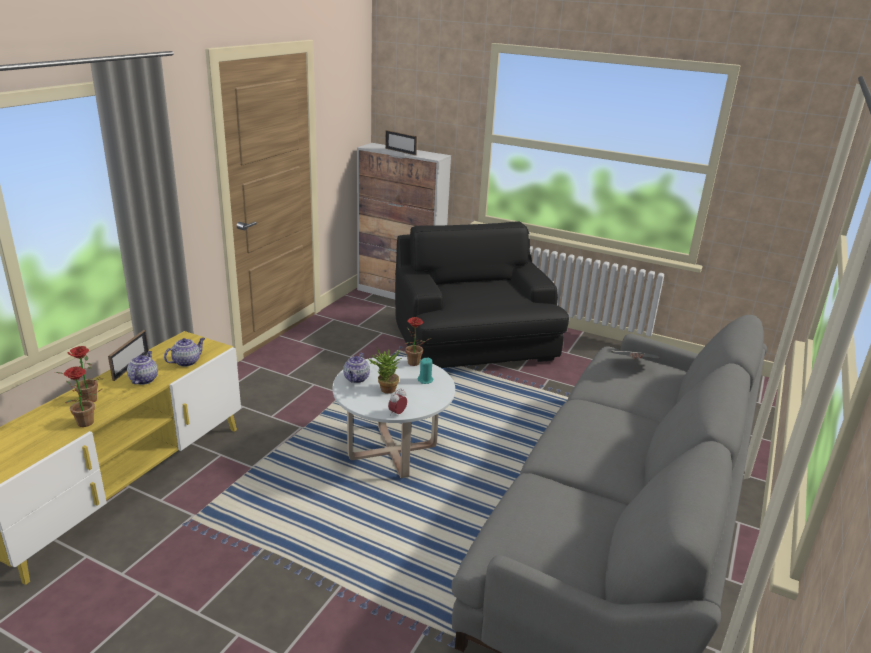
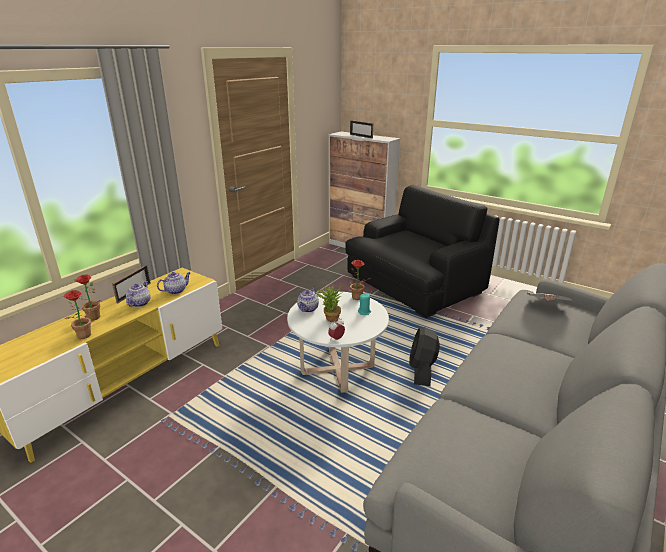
camera: 10 degrees right, 0 degrees up
black armchair [395,221,569,368] -> black armchair turned 60 degrees clockwise [345,185,499,318]
none -> black fan [409,327,440,386]

